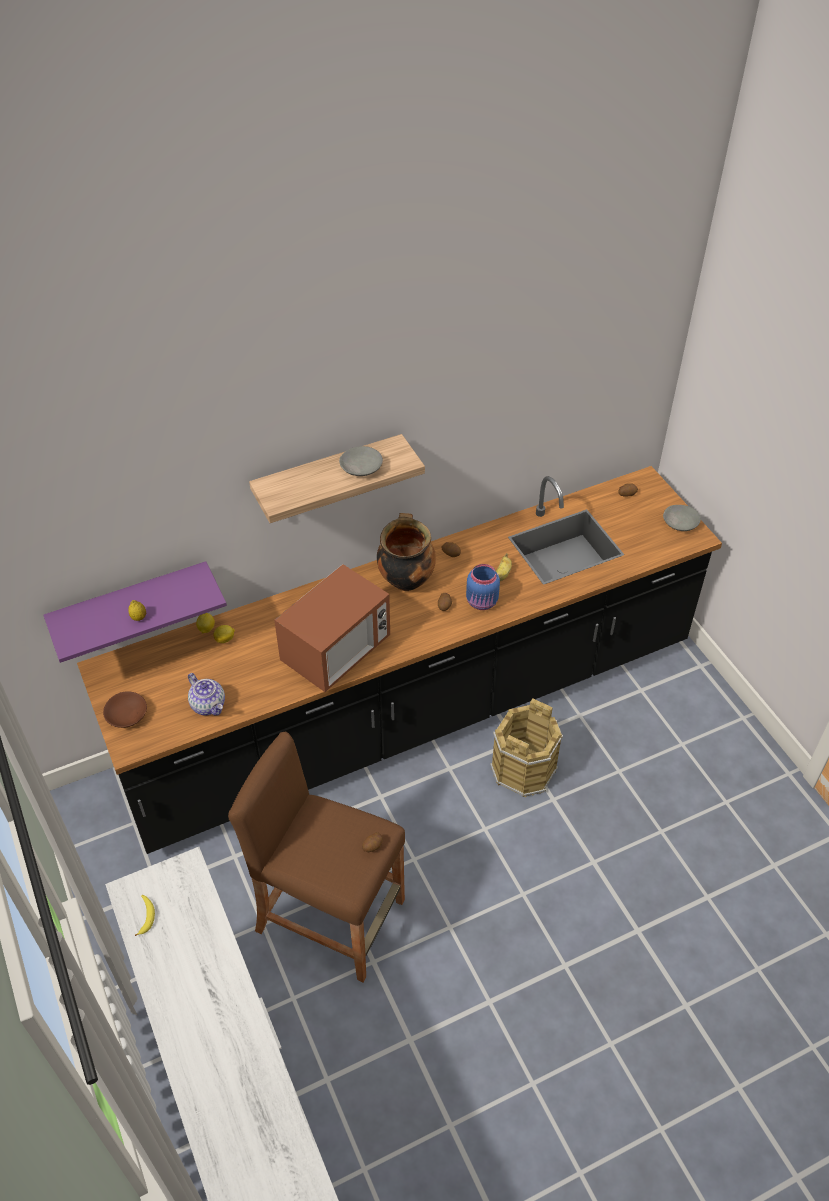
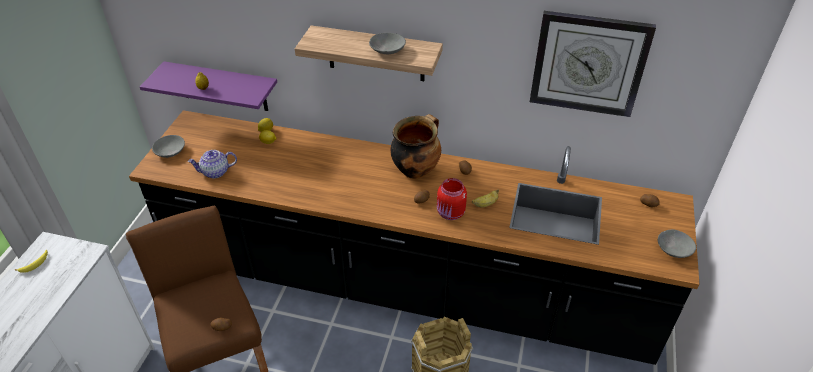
camera: 40 degrees right, 5 degrees down
brown bowl [103,691,147,728] -> grey bowl [152,135,185,158]
teapot [188,673,225,716] -> teapot turned 75 degrees clockwise [188,150,237,178]
microwave [274,564,390,692] -> none
blue jar [466,564,500,610] -> red jar [437,178,467,220]
none -> wall clock [530,11,656,117]

